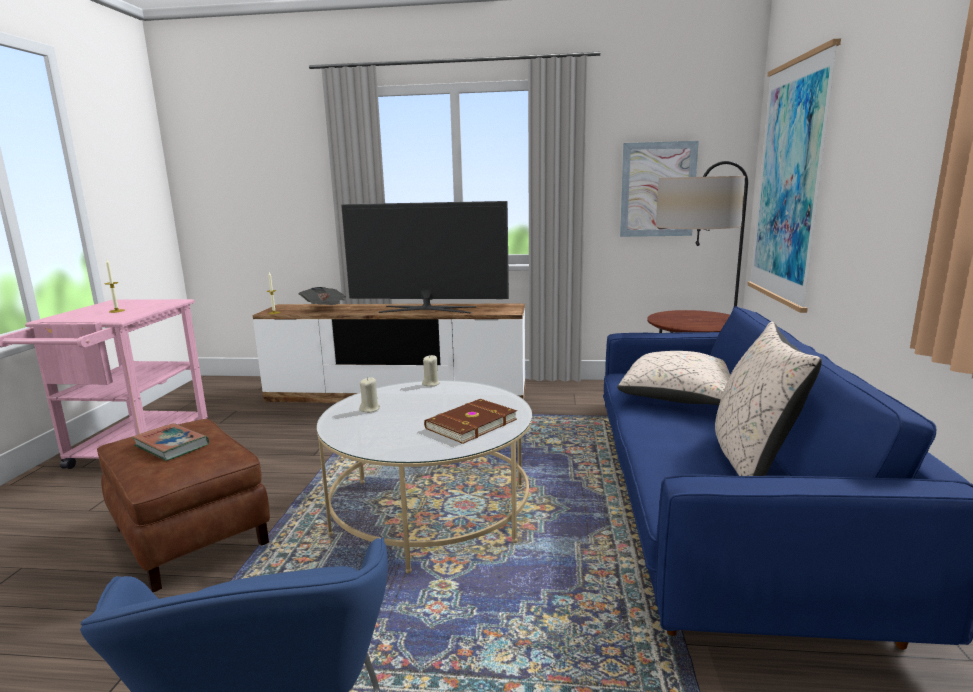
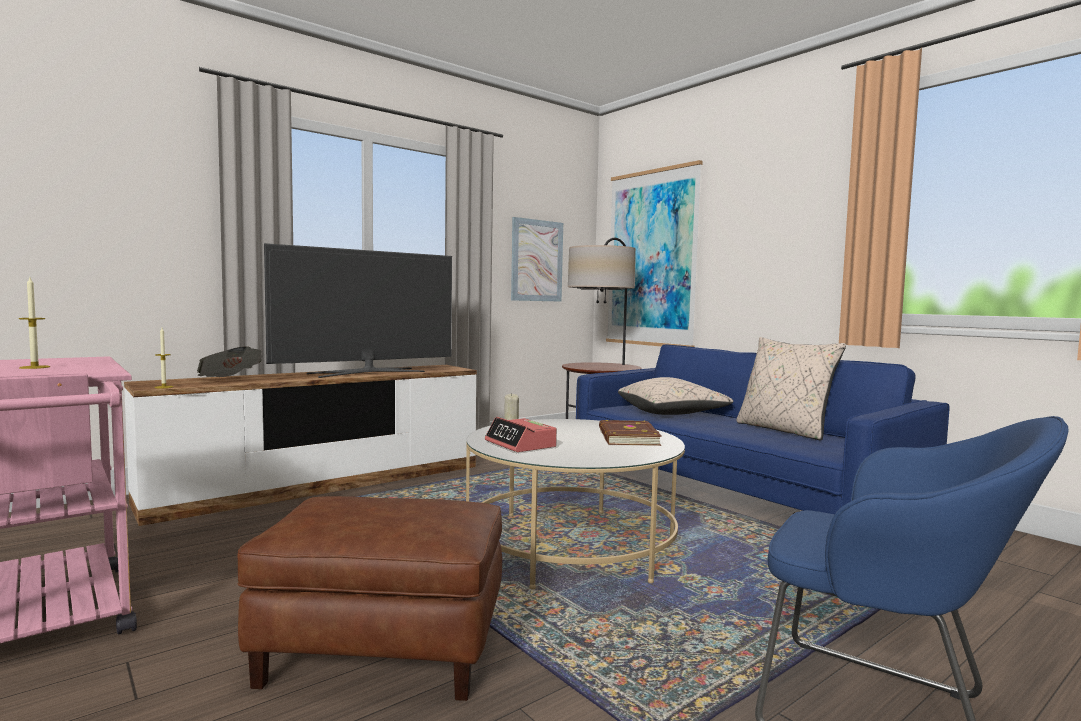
camera: 45 degrees left, 10 degrees down
book [132,423,209,461] -> none
beige candle [359,377,380,413] -> alarm clock [485,417,557,452]

